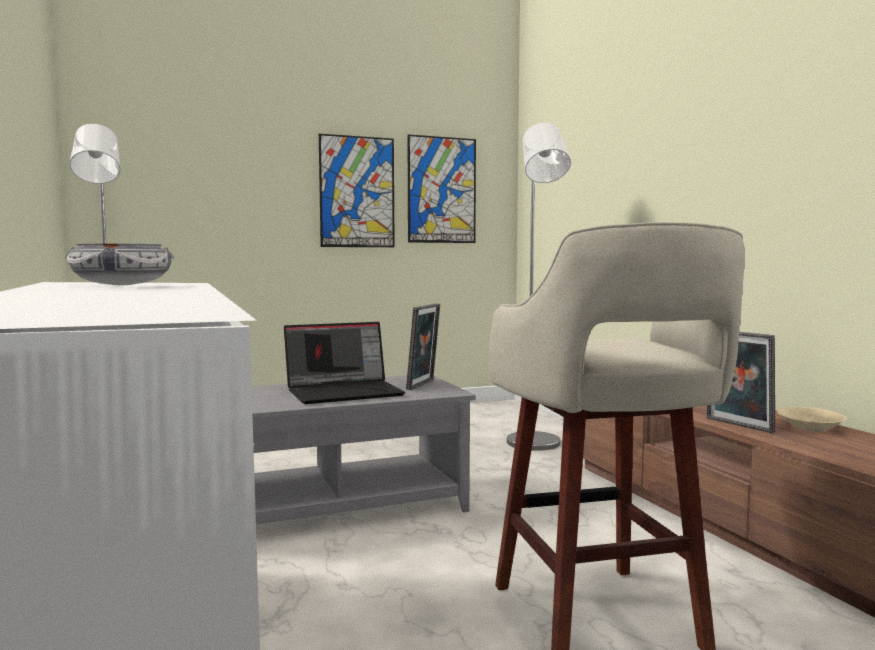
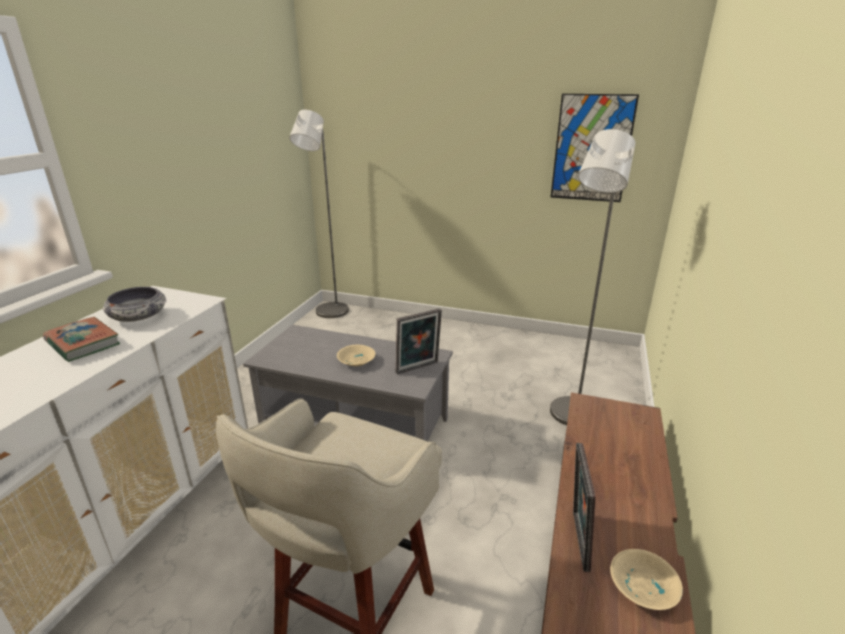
camera: 40 degrees right, 20 degrees up
laptop [284,322,405,404] -> beige bowl [337,345,376,367]
picture [319,134,395,247] -> none
none -> book [43,317,120,362]

